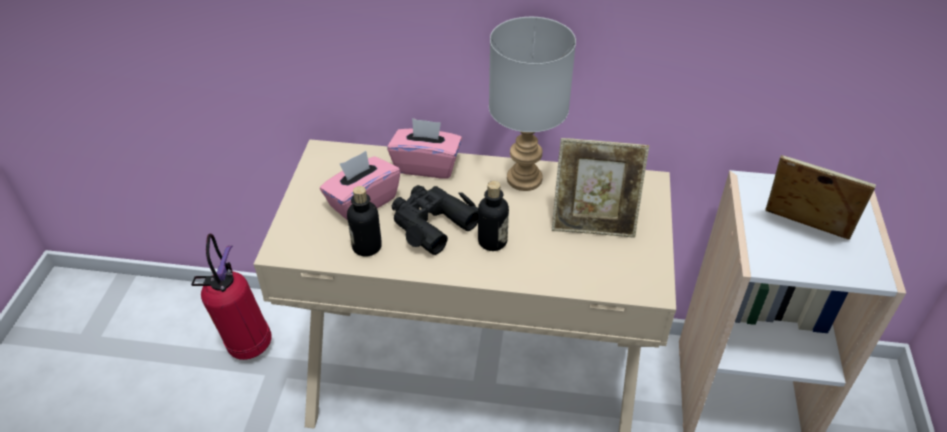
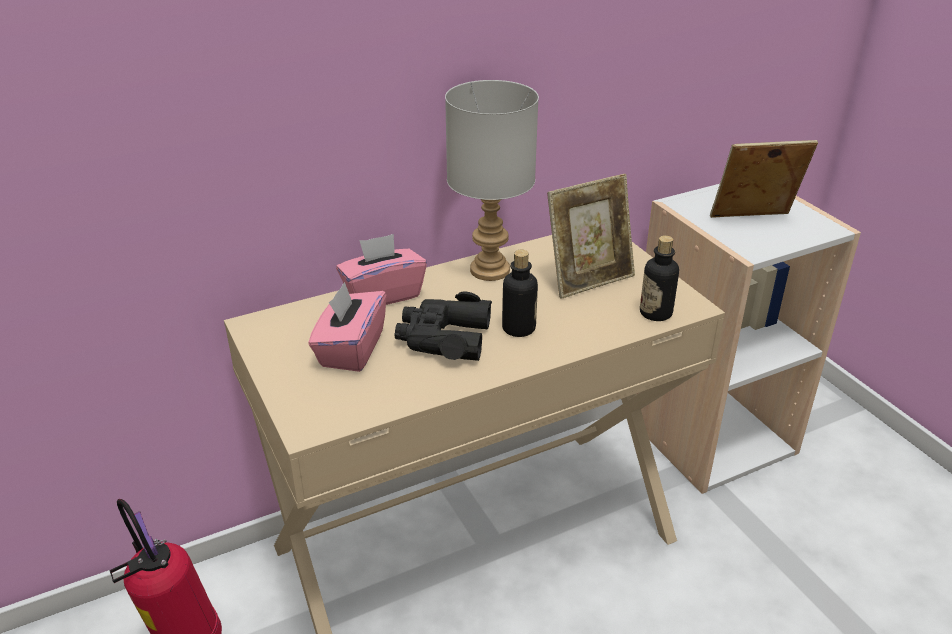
camera: 35 degrees left, 10 degrees down
bottle [347,186,382,257] -> bottle moved to [640,236,679,321]

